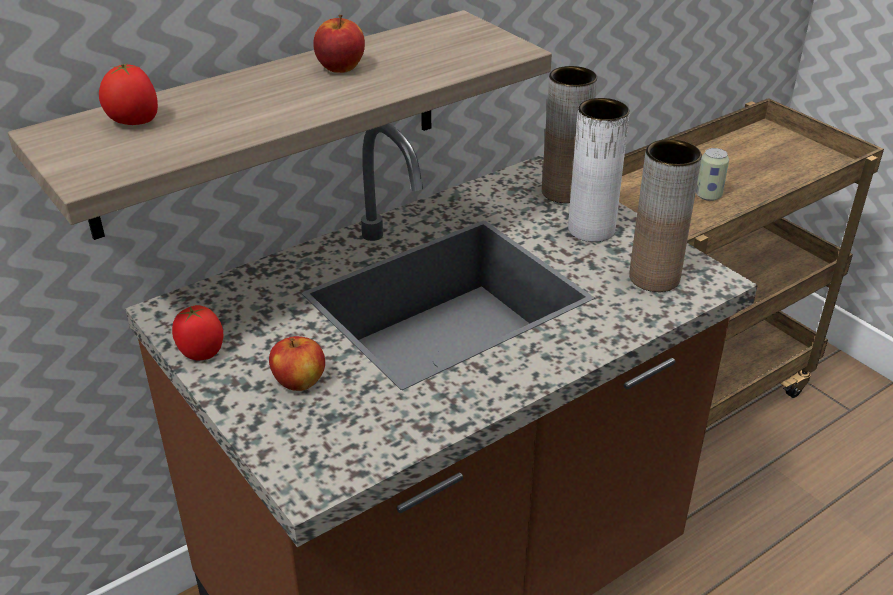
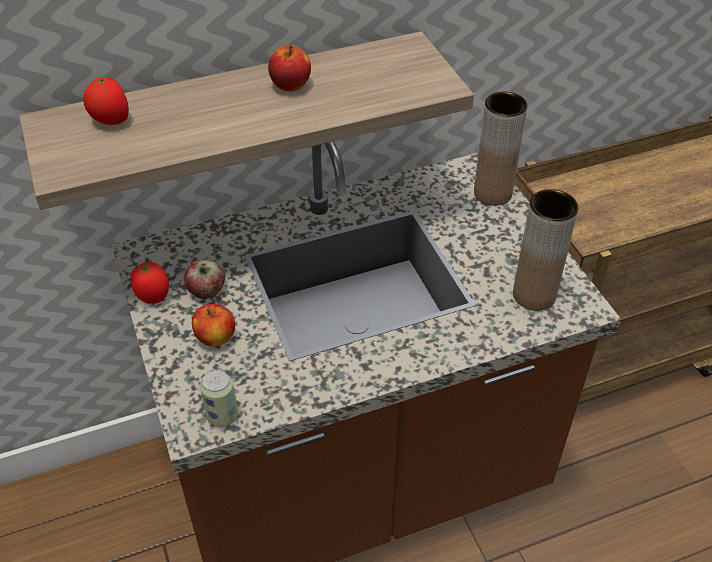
camera: 15 degrees right, 10 degrees up
white vase [568,98,630,242] -> none
can [696,148,729,201] -> can moved to [200,370,238,427]
none -> apple [184,260,225,299]

